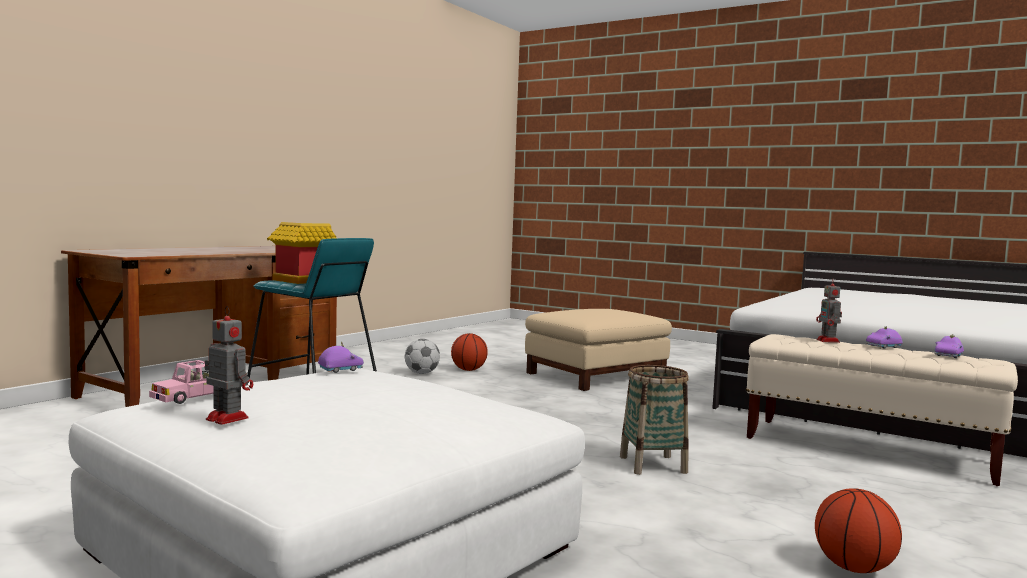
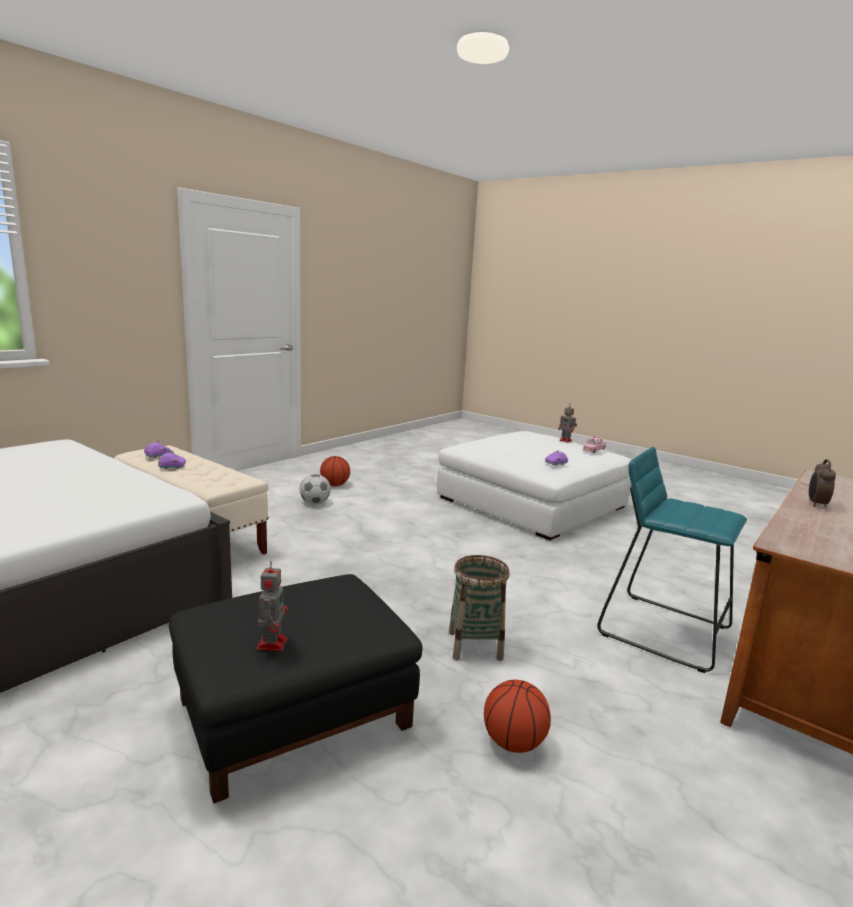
camera: 175 degrees left, 10 degrees up
toy house [267,222,336,284] -> none
football [405,339,440,374] -> football moved to [300,474,331,505]
beige ottoman [525,309,672,391] -> black ottoman [169,574,422,804]
basket [620,365,689,475] -> basket moved to [449,555,510,661]
toy robot [816,278,842,343] -> toy robot moved to [257,561,288,651]
none -> alarm clock [809,459,836,507]

